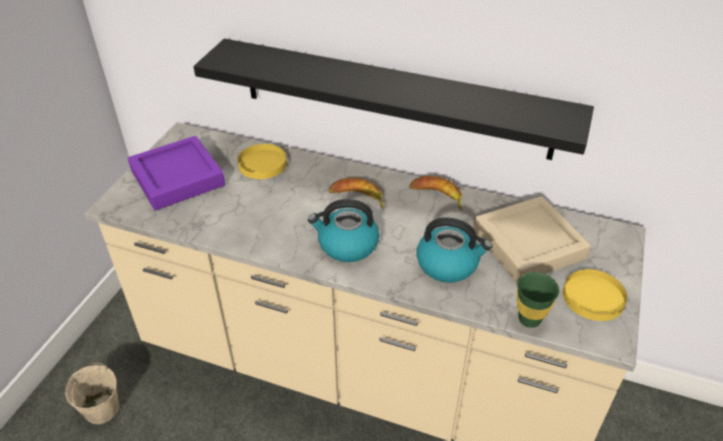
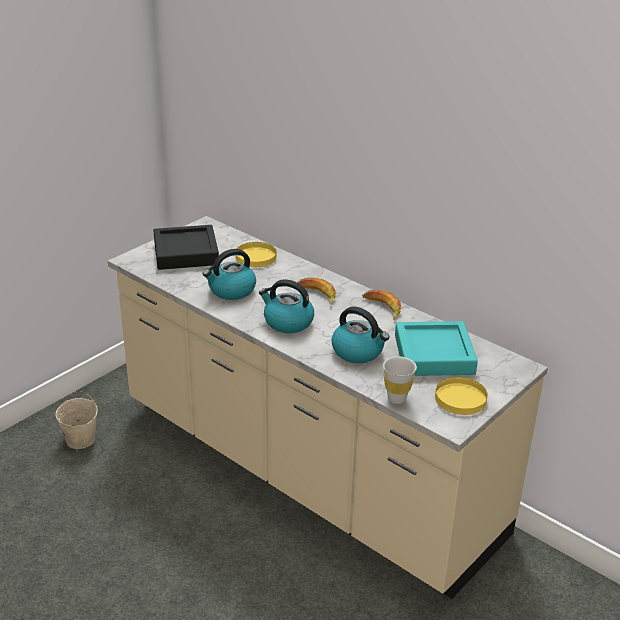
camera: 20 degrees right, 10 degrees down
purple tray [128,136,225,210] -> black tray [153,225,219,270]
black shelf [193,39,594,160] -> none
beige tray [474,196,591,283] -> turquoise tray [395,321,478,376]
green cup [517,272,560,328] -> white cup [383,356,417,404]
none -> kettle [203,249,256,300]

